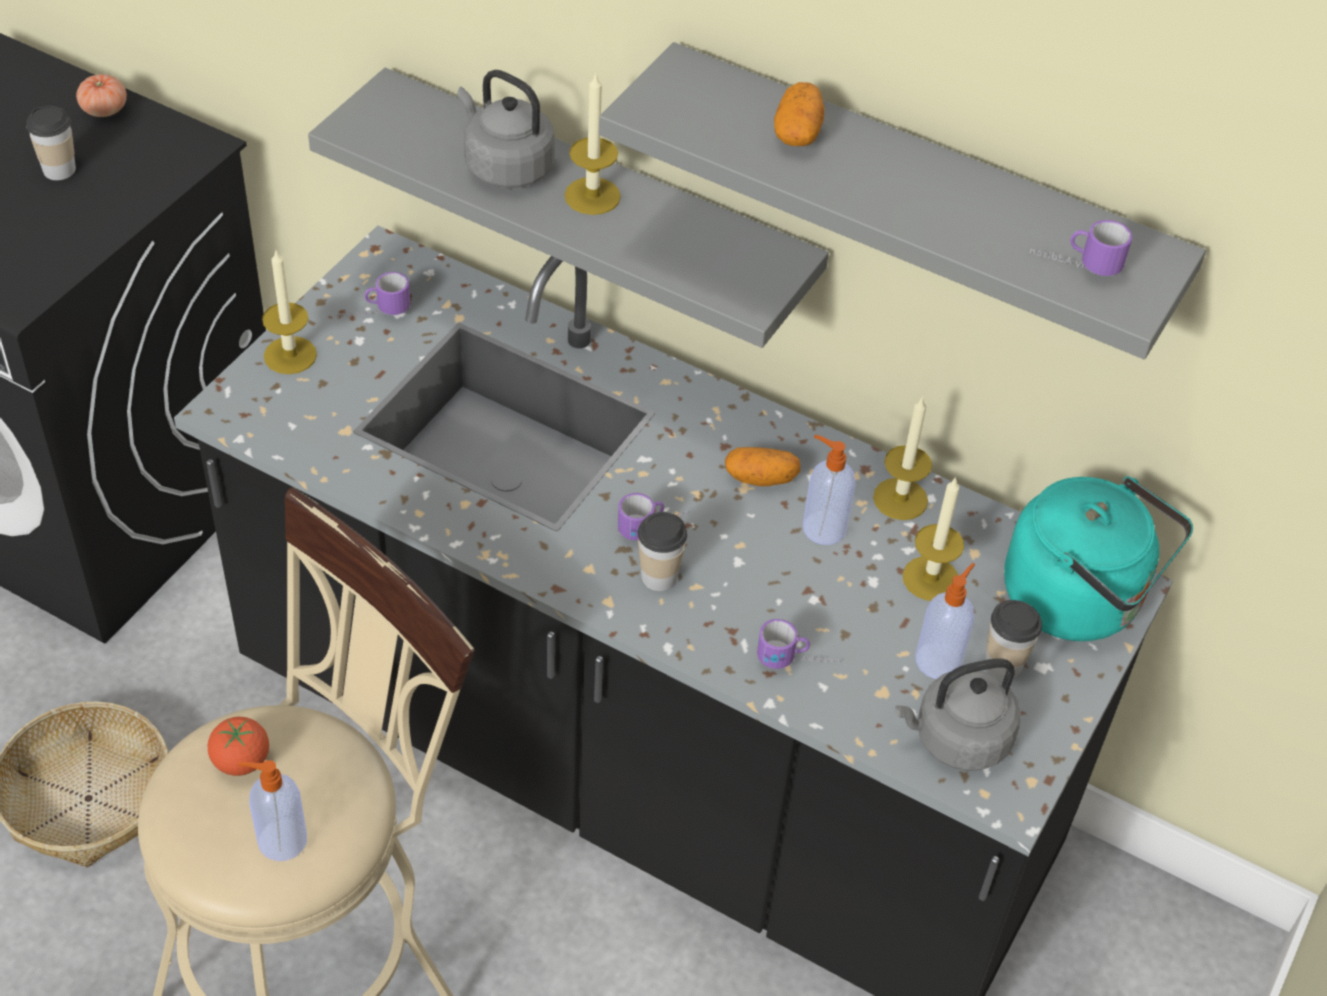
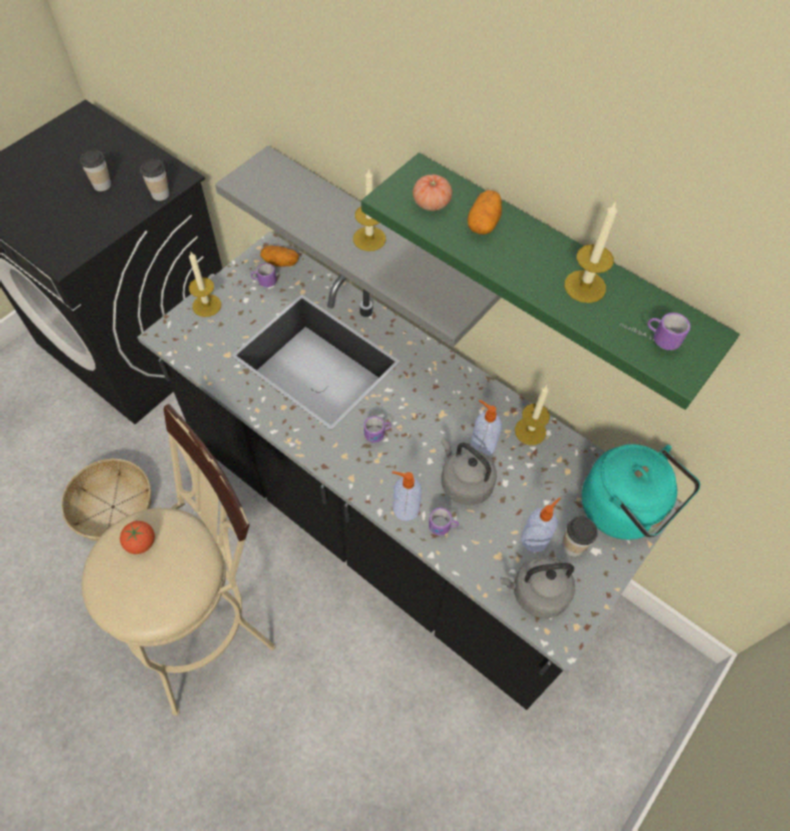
camera: 10 degrees right, 10 degrees up
tomato [76,74,127,117] -> tomato moved to [413,174,452,211]
soap dispenser [238,760,307,861] -> soap dispenser moved to [392,471,422,521]
grey kettle [457,70,555,188] -> grey kettle moved to [441,437,497,505]
grey shelf [599,42,1206,359] -> green shelf [361,153,740,410]
cup [638,512,687,591] -> cup moved to [141,159,169,201]
potato [725,447,800,486] -> potato moved to [260,245,299,267]
candle [903,477,964,601] -> candle moved to [564,201,617,303]

